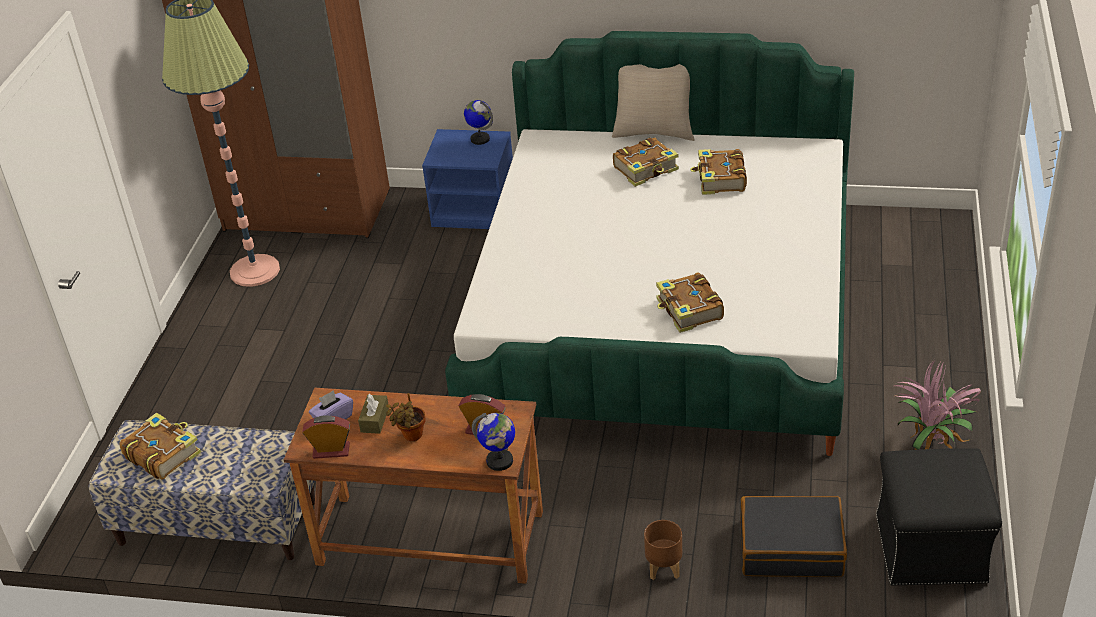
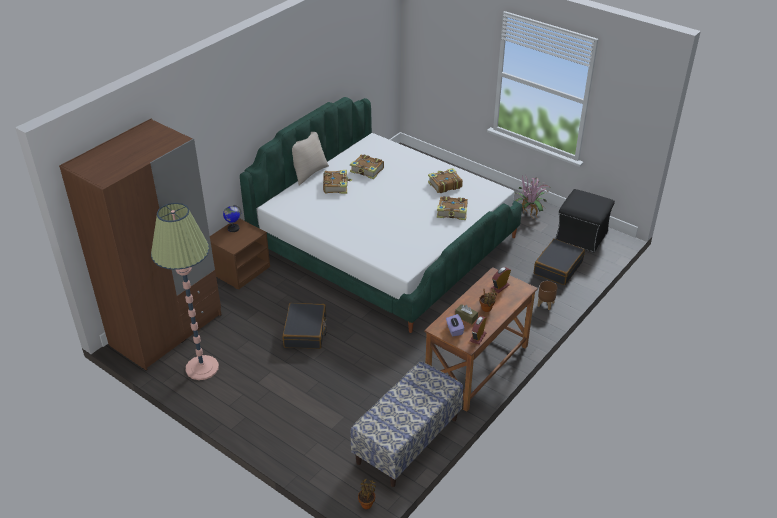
camera: 65 degrees left, 0 degrees up
book [120,413,201,480] -> book moved to [428,168,463,193]
blue nightstand [422,129,513,229] -> brown nightstand [210,218,270,290]
globe [472,413,515,471] -> none
none -> black suitcase [282,303,327,349]
none -> potted plant [358,479,376,509]

